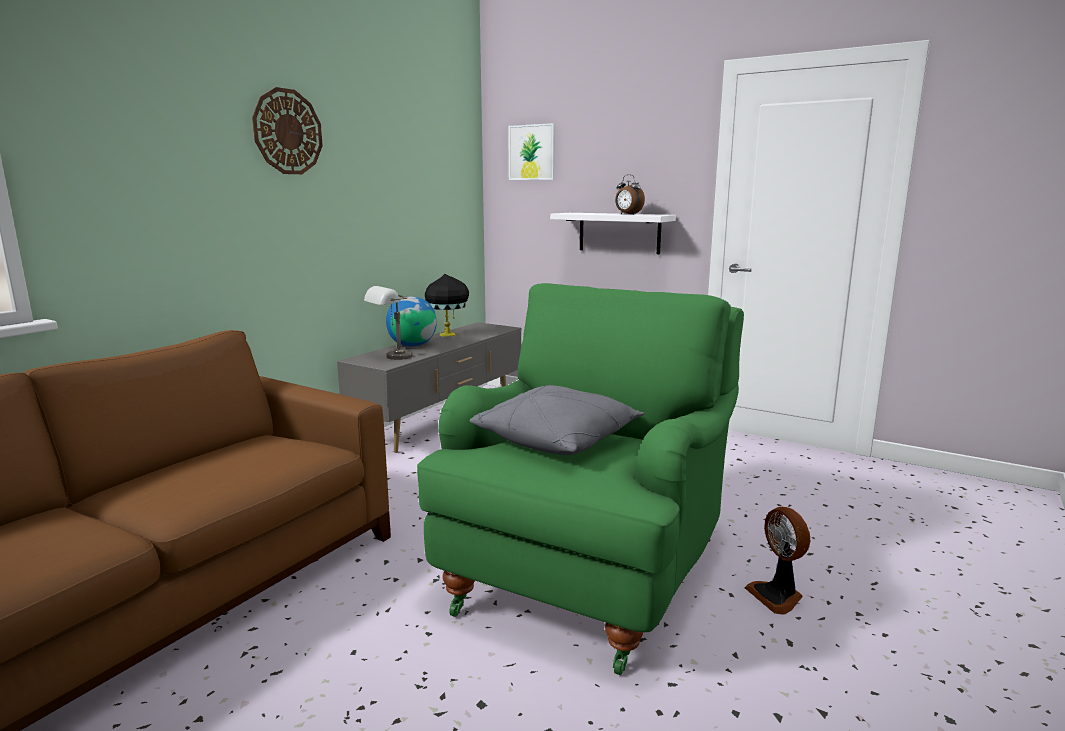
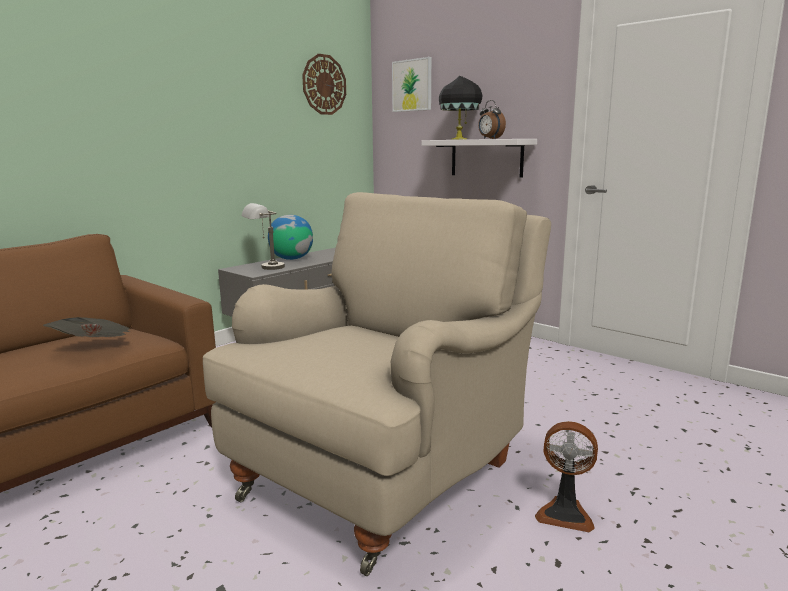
camera: 10 degrees right, 0 degrees up
wall clock [252,87,323,174] -> wall clock moved to [302,54,346,115]
green armchair [417,283,744,675] -> beige armchair [203,192,551,576]
black table lamp [425,274,469,337] -> black table lamp moved to [439,75,482,140]
grey pillow [470,385,644,455] -> none
fan [745,507,811,615] -> fan turned 60 degrees counterclockwise [535,421,598,532]
none -> newspaper [43,317,131,337]

